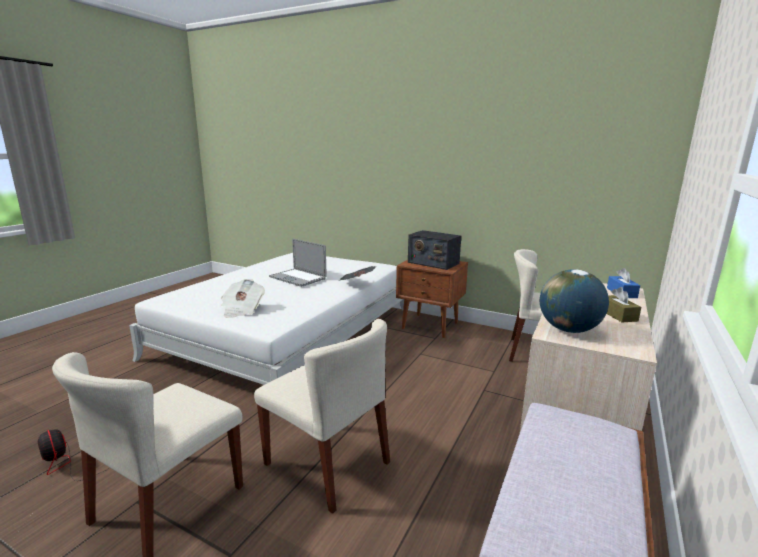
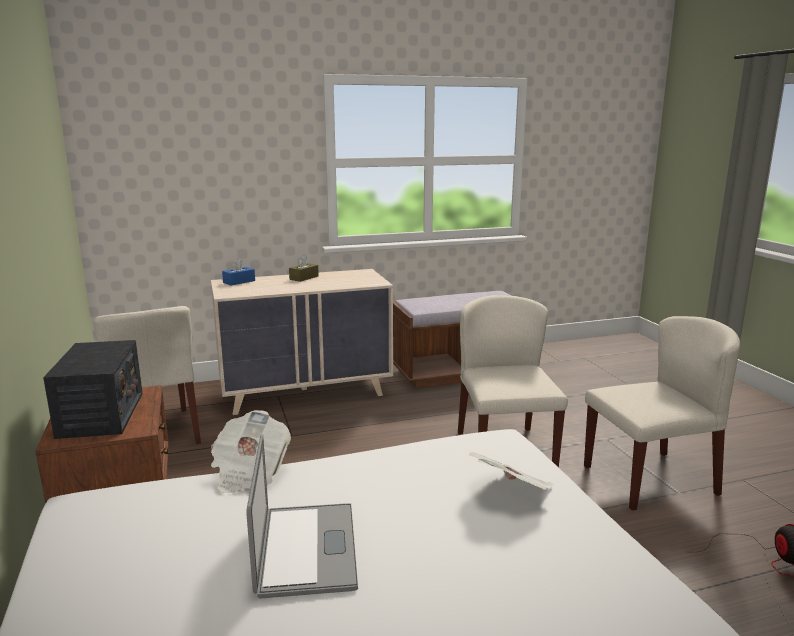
camera: 135 degrees left, 0 degrees up
globe [540,269,609,333] -> none

